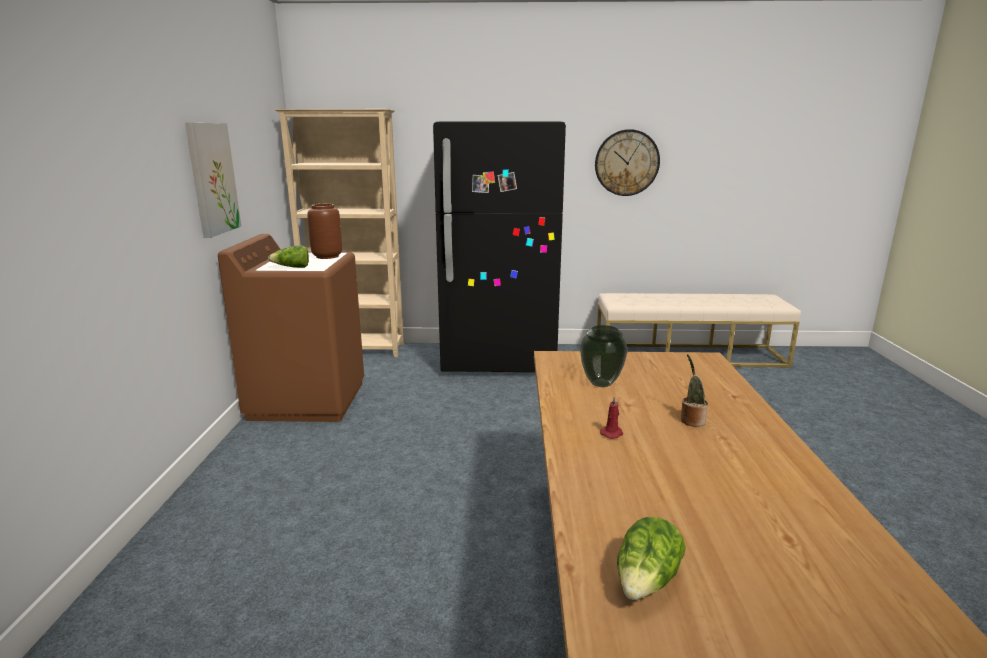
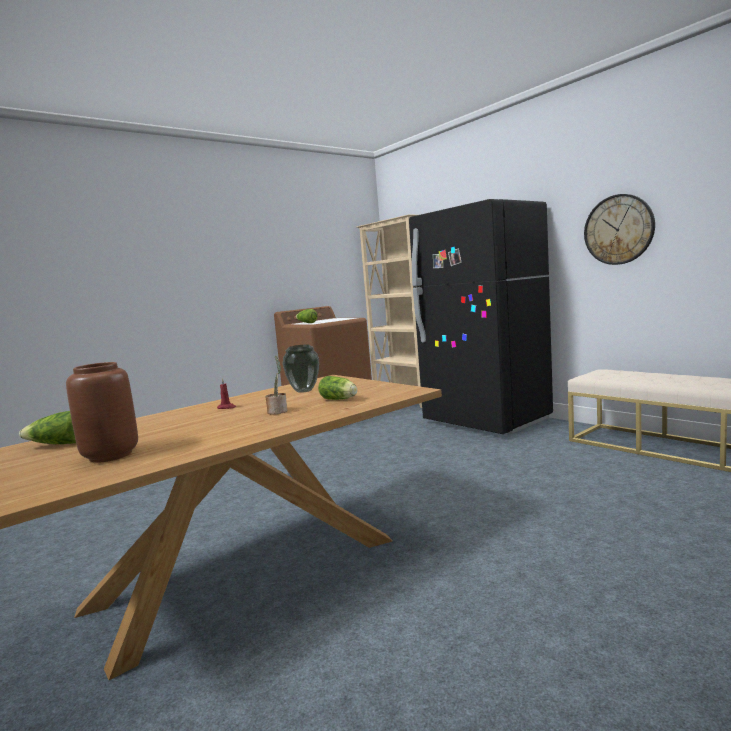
camera: 50 degrees right, 10 degrees down
picture [185,123,241,238] -> none
brown vase [307,204,342,259] -> brown vase moved to [66,362,138,463]
none -> lettuce [318,376,357,400]

